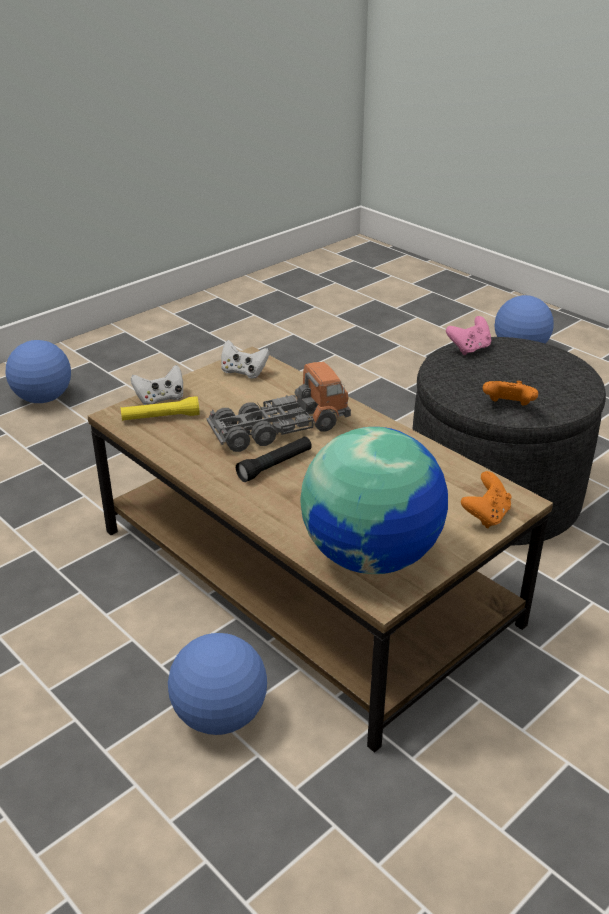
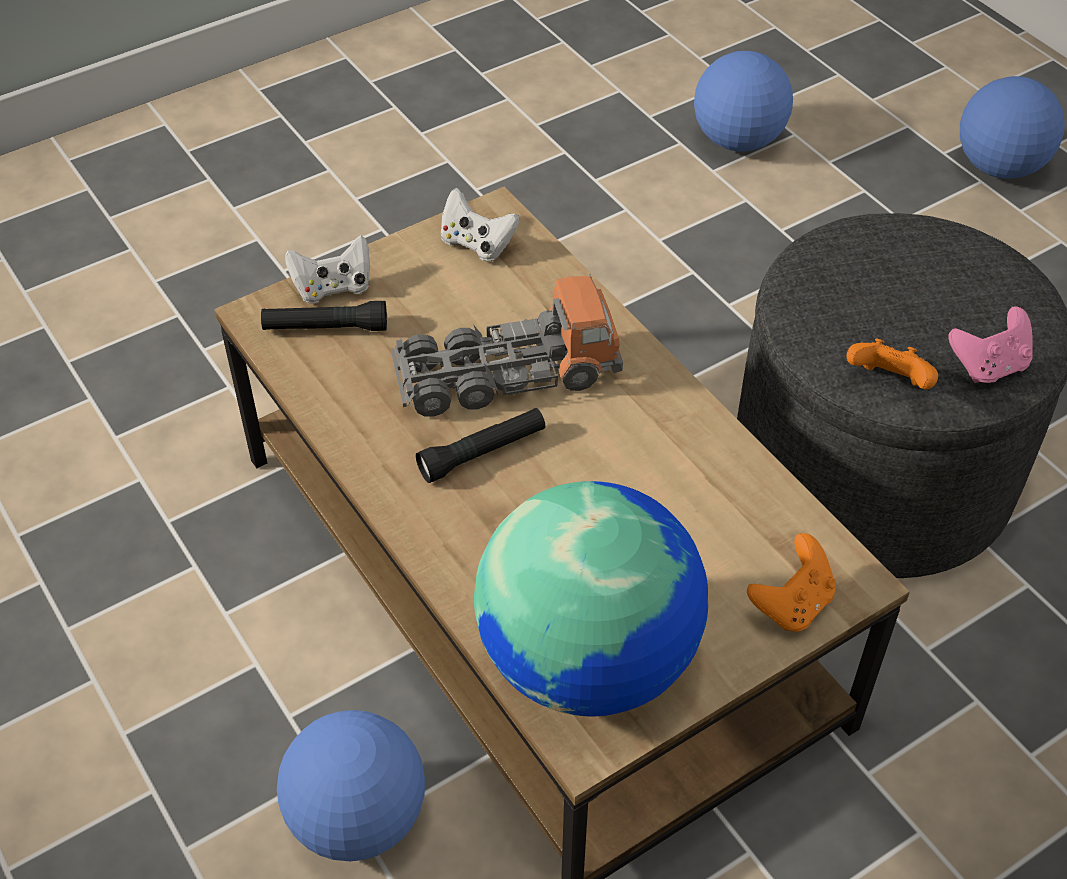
camera: 10 degrees right, 15 degrees up
football [5,340,71,403] -> football moved to [694,51,793,152]
yellow flashlight [121,396,200,421] -> black flashlight [261,301,387,331]
pink game controller [446,316,491,355] -> pink game controller moved to [948,306,1033,383]

